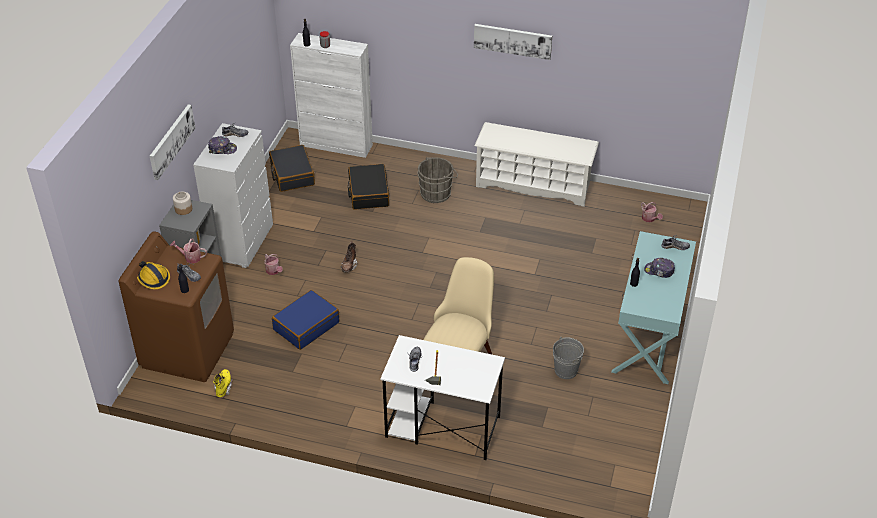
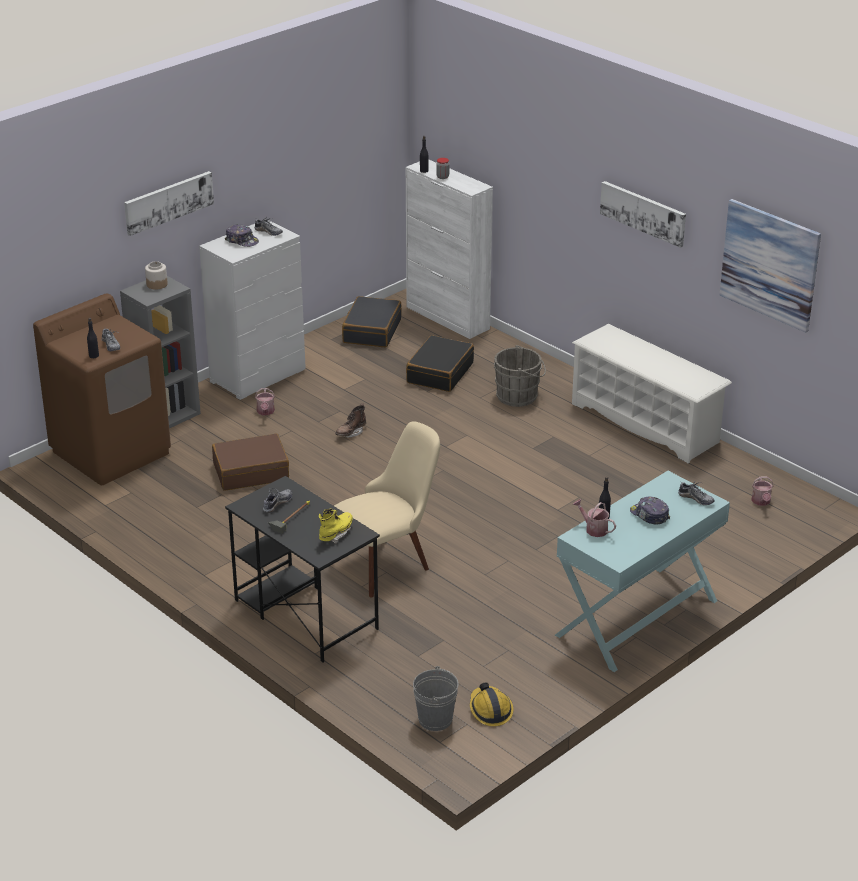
camera: 30 degrees right, 10 degrees down
hard hat [137,261,170,289] -> hard hat moved to [470,683,514,726]
watering can [170,239,207,263] -> watering can moved to [573,499,616,537]
yellow boot [213,369,233,397] -> yellow boot moved to [319,508,353,544]
blue suitcase [272,290,339,350] -> brown suitcase [212,434,289,491]
white desk [380,335,505,460] -> black desk [225,476,380,663]
grey bucket [553,337,584,379] -> grey bucket moved to [413,666,459,731]
none -> picture [720,199,821,333]

